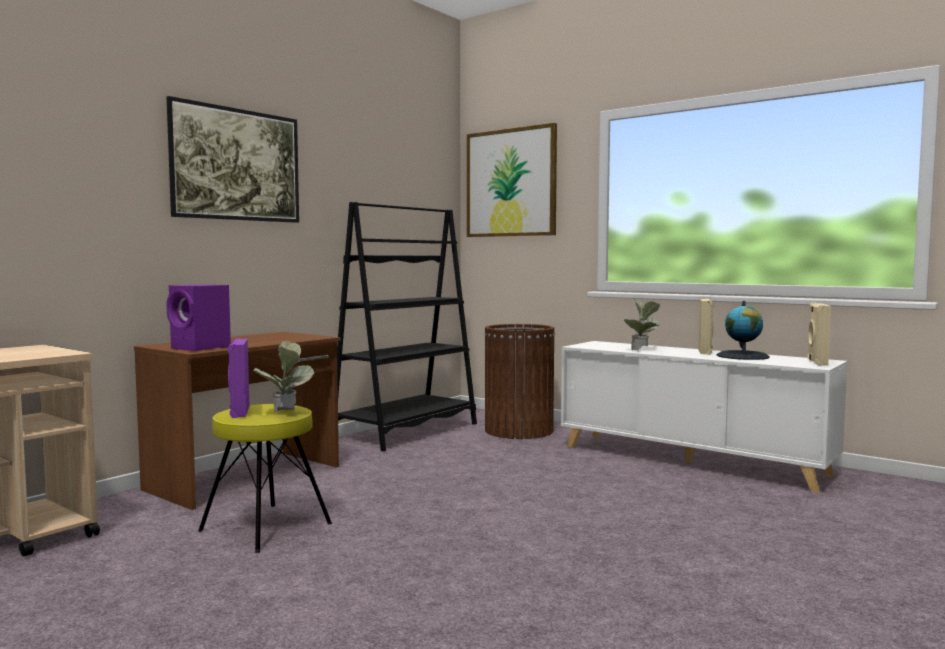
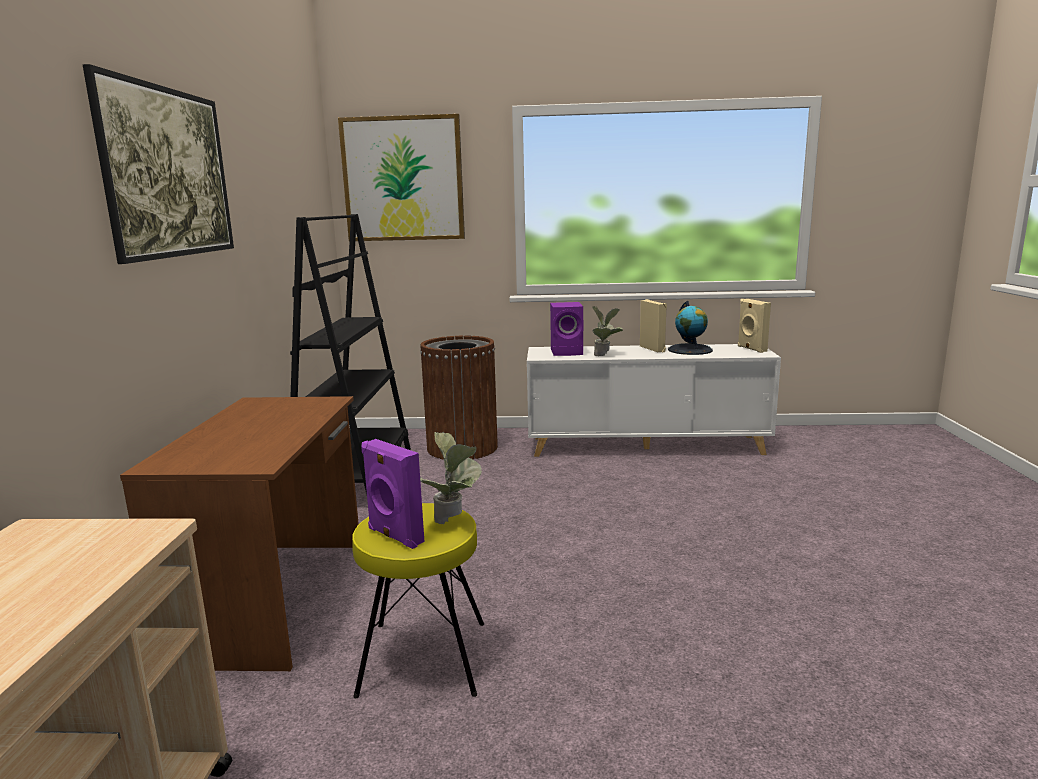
camera: 35 degrees left, 10 degrees up
purple speaker [166,284,231,351] -> purple speaker moved to [550,302,584,356]

